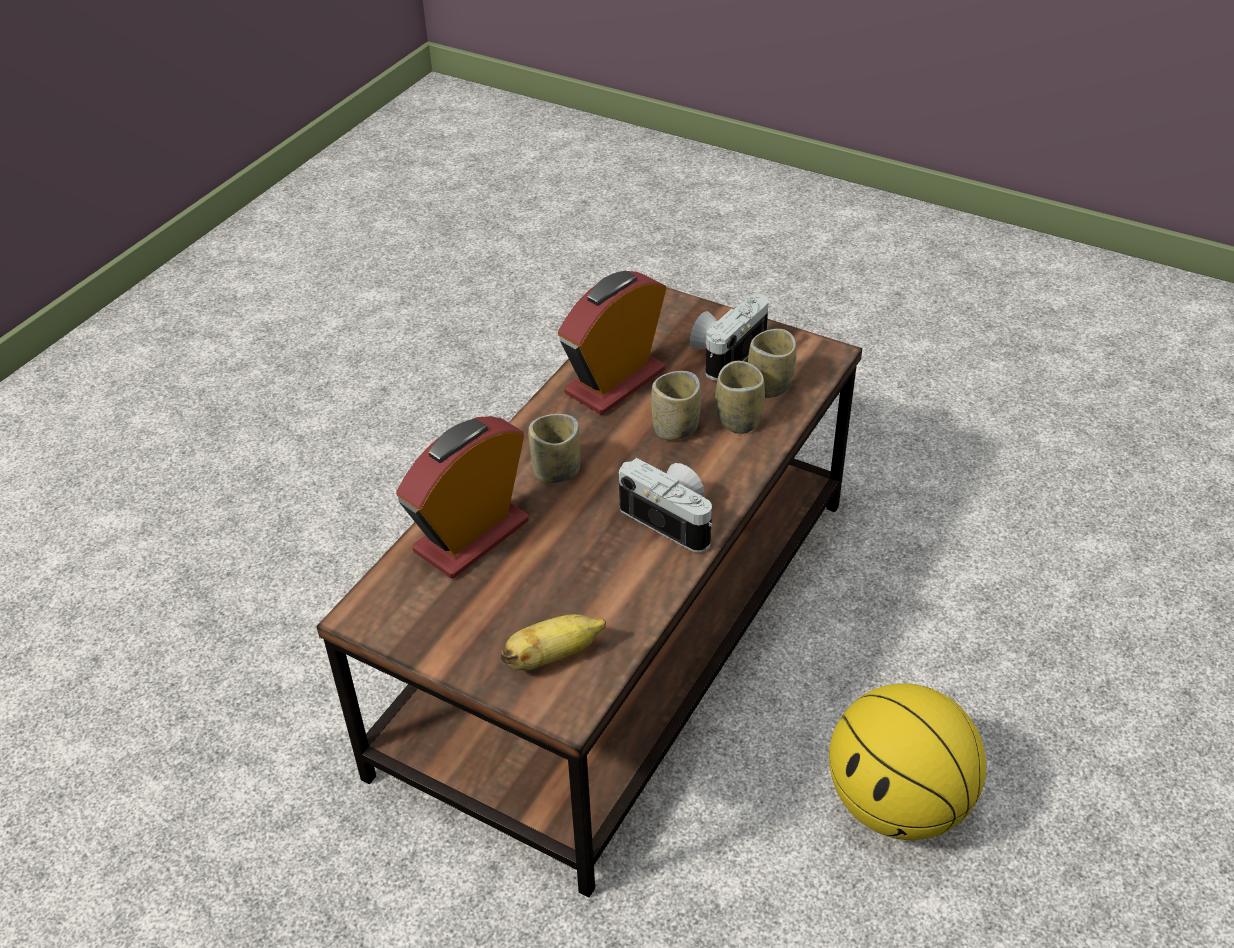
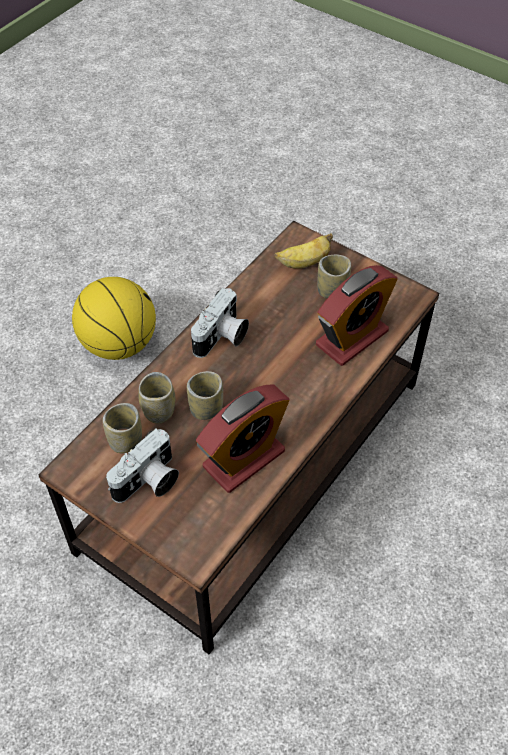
camera: 175 degrees left, 10 degrees up
cup [528,414,580,483] -> cup moved to [317,255,351,298]
camera [619,458,713,553] -> camera turned 105 degrees counterclockwise [191,288,249,358]

